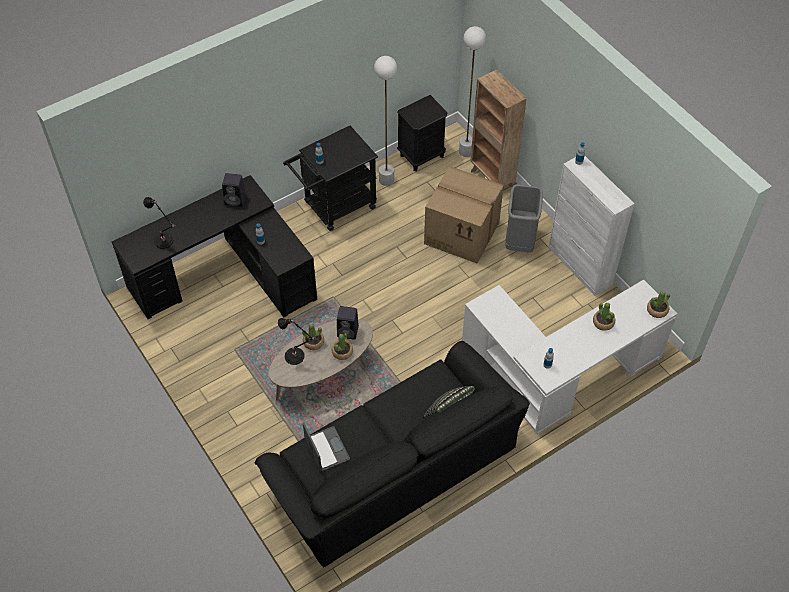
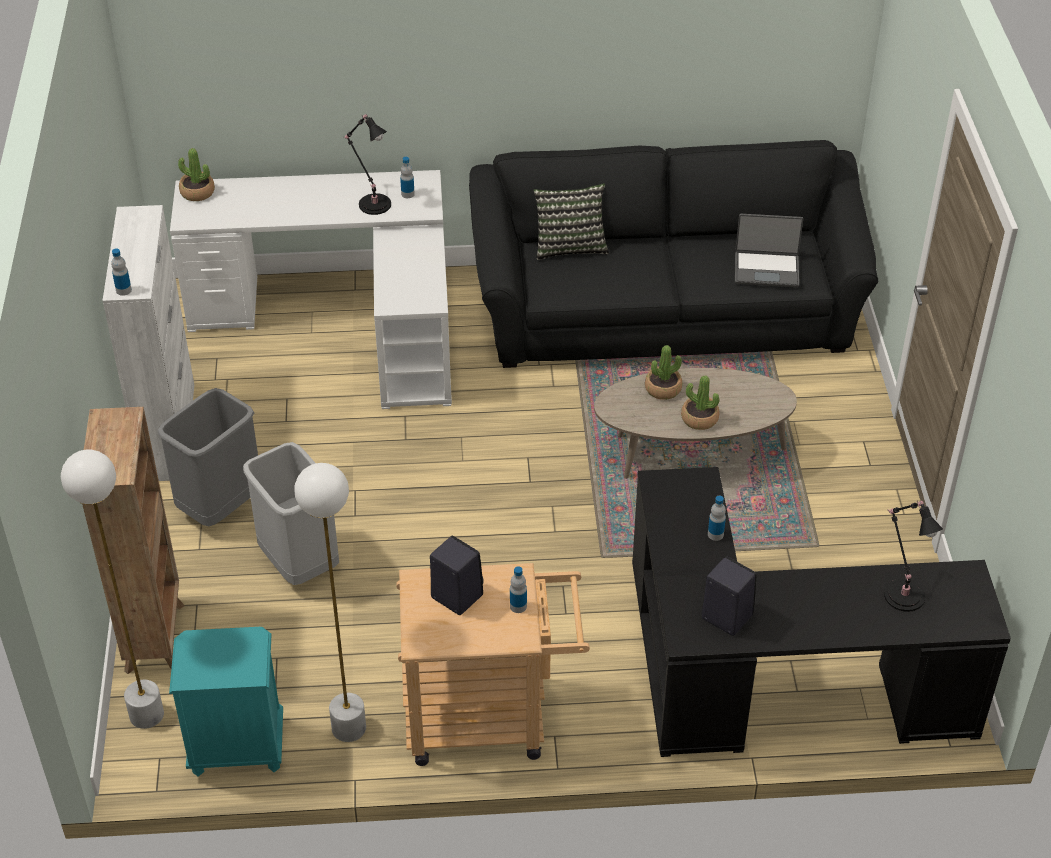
camera: 150 degrees left, 10 degrees down
black table lamp [278,318,315,365] -> black table lamp moved to [343,114,391,215]
black cart [283,126,378,231] -> beige cart [396,563,590,766]
laptop [303,423,350,471] -> laptop turned 90 degrees counterclockwise [735,214,803,287]
black speaker [337,306,359,340] -> black speaker moved to [430,536,484,615]
black nightstand [397,95,447,171] -> turquoise nightstand [169,627,283,777]
cardboard box [424,166,504,263] -> grey trash can [243,442,339,585]
potted plant [593,302,615,331] -> none

